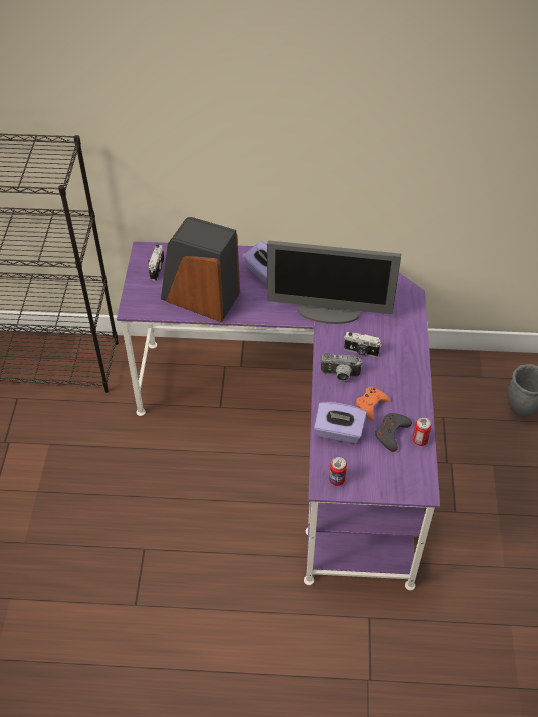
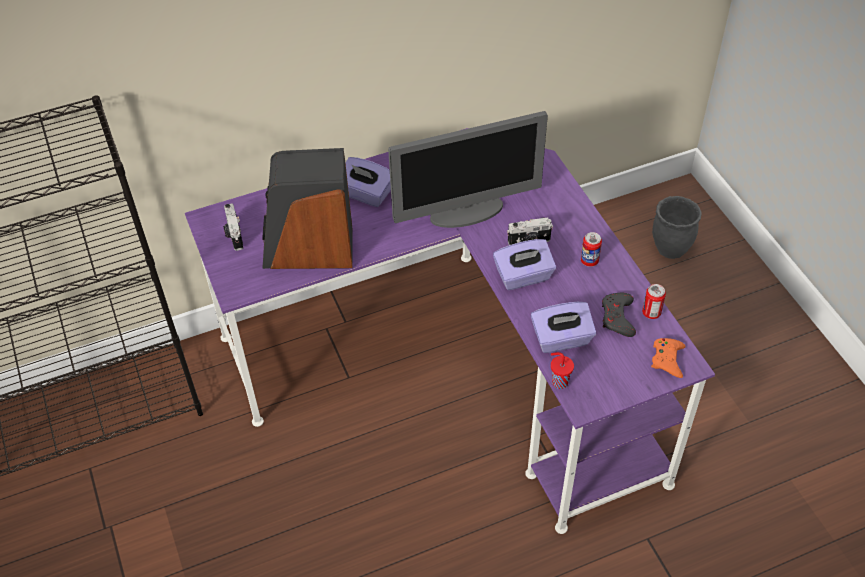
camera: 25 degrees left, 0 degrees up
camera [321,353,362,381] -> purple tissue box [493,239,556,290]
can [329,457,347,486] -> can moved to [581,232,602,267]
orange game controller [356,387,391,420] -> orange game controller moved to [651,338,686,378]
none -> red cup [551,352,574,389]

